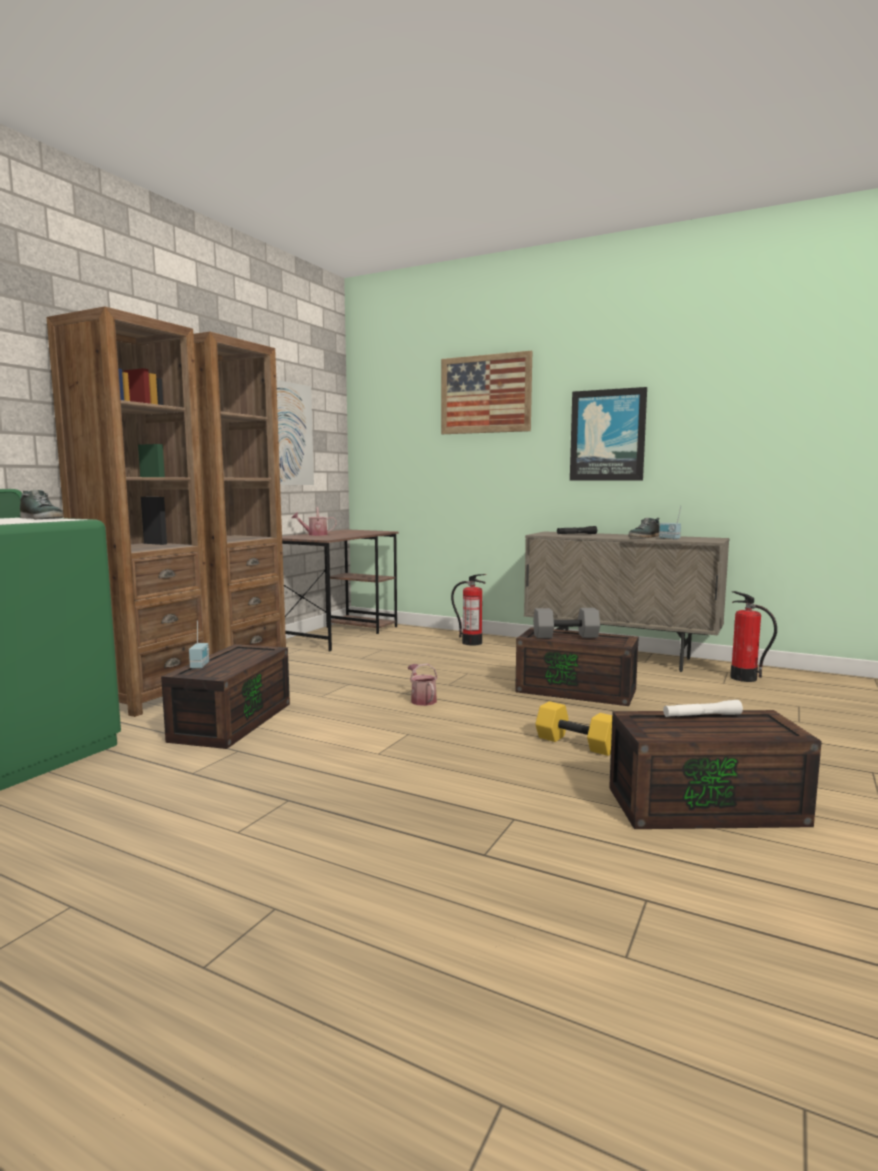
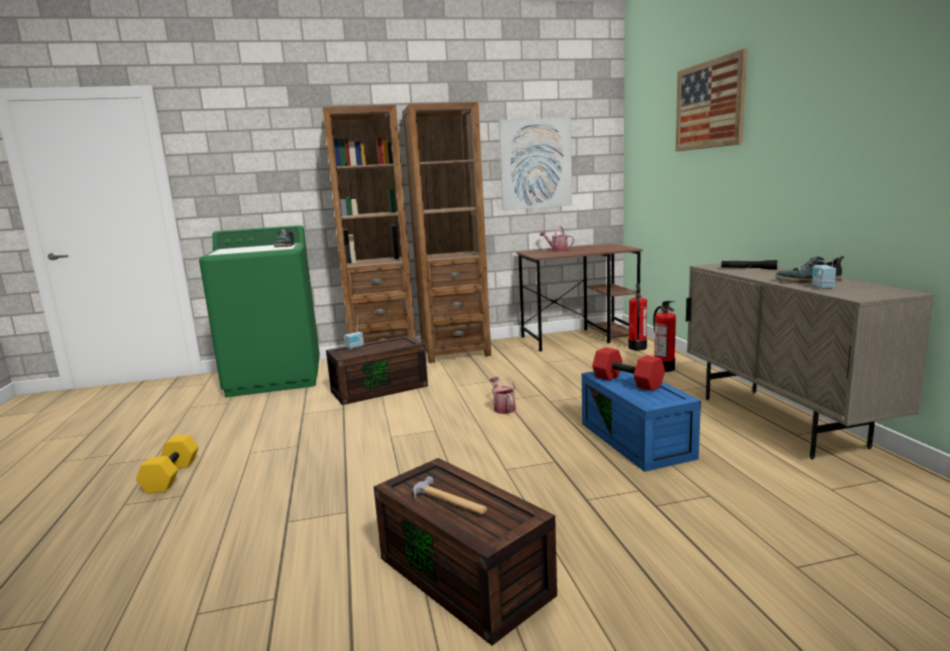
camera: 50 degrees right, 5 degrees up
watering can [408,663,438,706] -> watering can turned 45 degrees counterclockwise [490,377,516,414]
brown storage box [515,627,639,706] -> blue storage box [582,371,701,472]
grey dumbbell [533,608,600,638] -> red dumbbell [592,347,665,391]
yellow dumbbell [535,701,612,756] -> yellow dumbbell moved to [136,435,199,494]
picture [570,387,647,480] -> none
white flashlight [663,700,743,717] -> none
fire extinguisher [730,591,777,682] -> fire extinguisher moved to [628,283,647,350]
none -> hammer [413,476,487,515]

